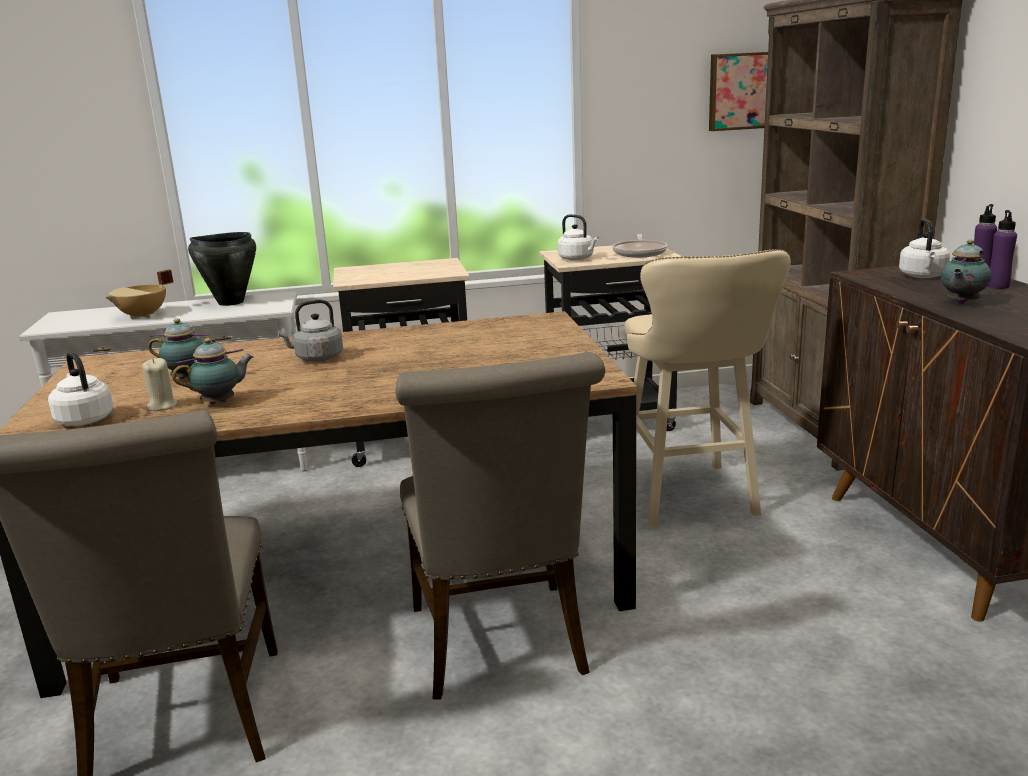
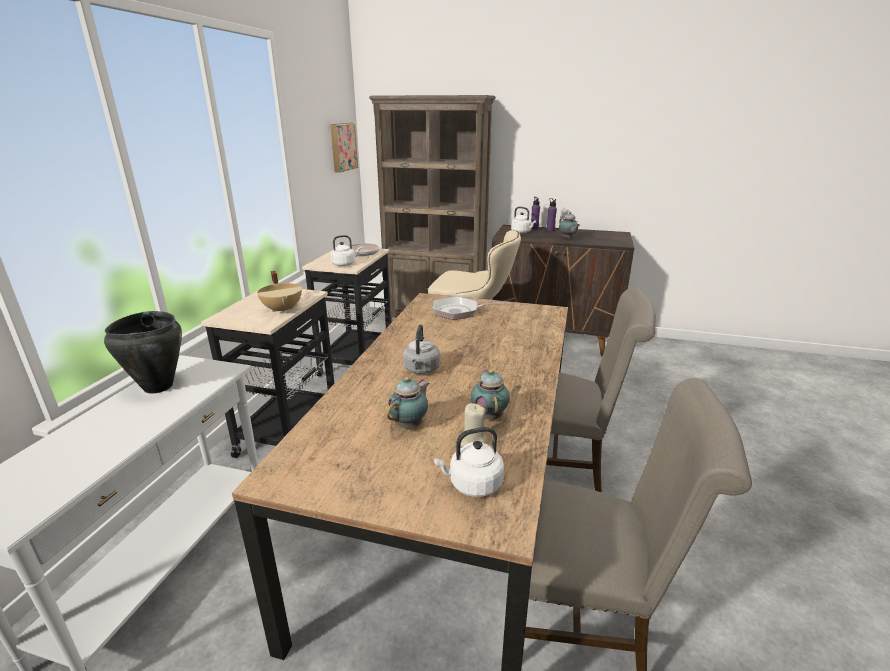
camera: 65 degrees left, 5 degrees up
beige cooking pot [106,269,174,319] -> beige cooking pot moved to [257,271,302,313]
none -> frying pan [432,296,511,320]

